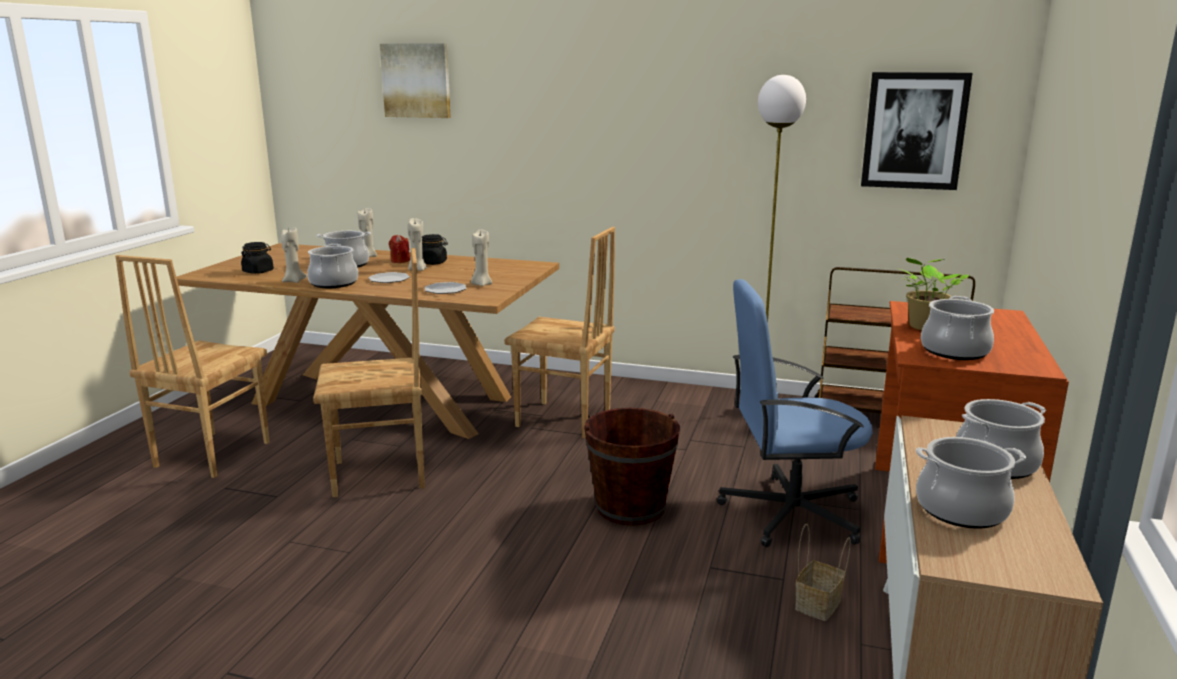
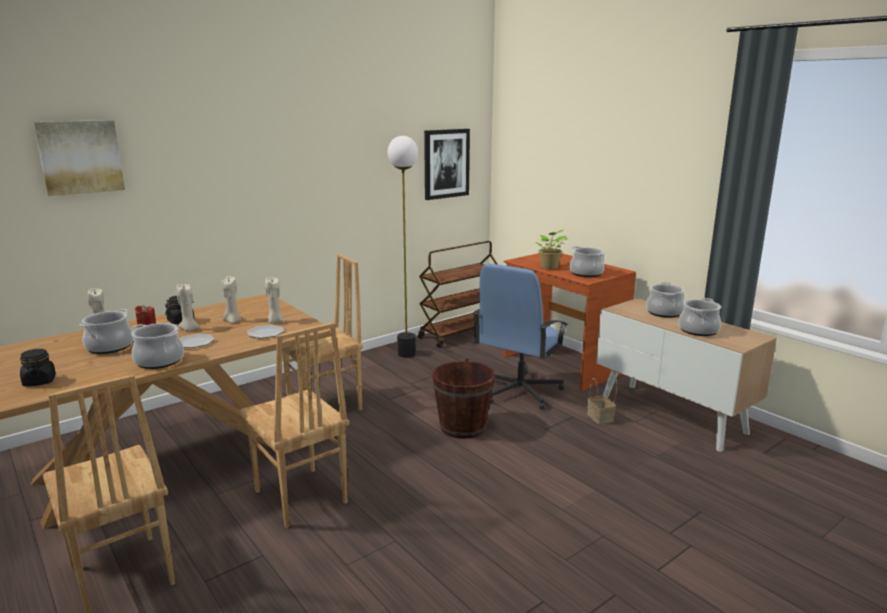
camera: 55 degrees left, 0 degrees up
beige candle [281,227,307,283] -> beige candle moved to [222,276,242,323]
brown chair [313,248,425,497] -> brown chair turned 120 degrees clockwise [240,322,349,528]

